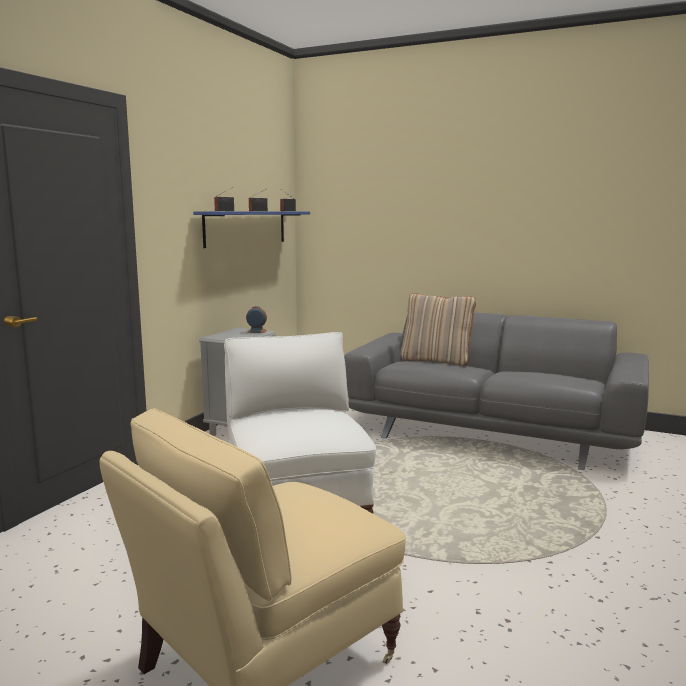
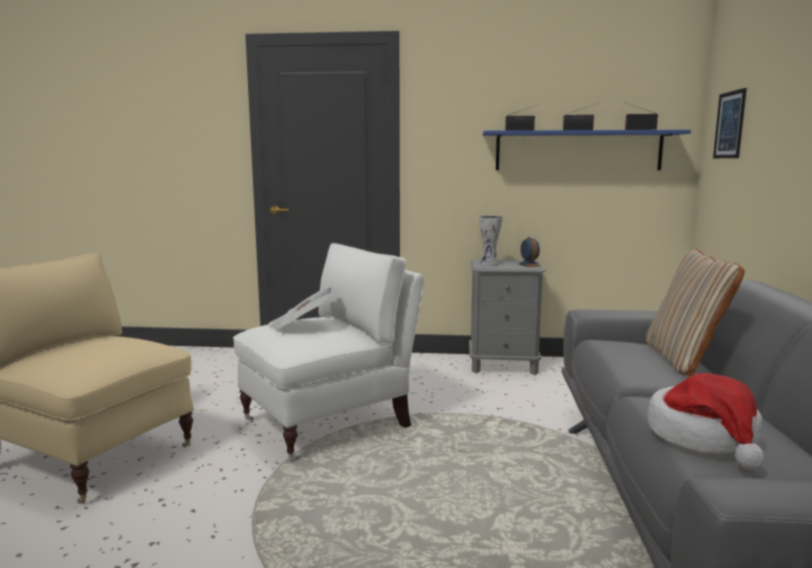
camera: 70 degrees right, 0 degrees up
none -> newspaper [268,287,334,330]
none -> vase [479,216,503,266]
none -> hat [648,373,764,469]
none -> picture [713,88,747,158]

